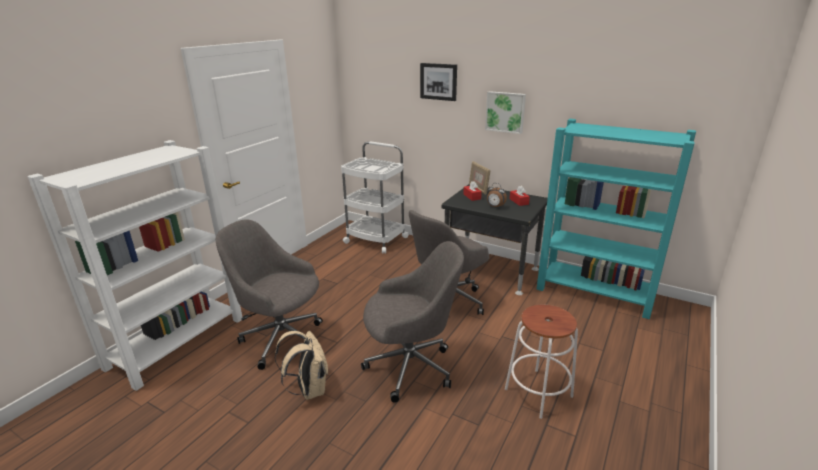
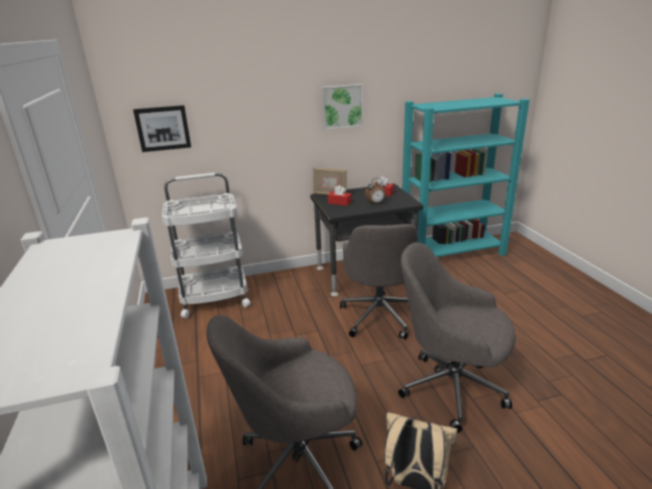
camera: 45 degrees left, 0 degrees up
grey office chair [361,241,464,403] -> grey office chair turned 105 degrees counterclockwise [398,242,516,433]
picture [420,63,457,101] -> picture moved to [133,105,191,152]
white stool [505,305,578,419] -> none

